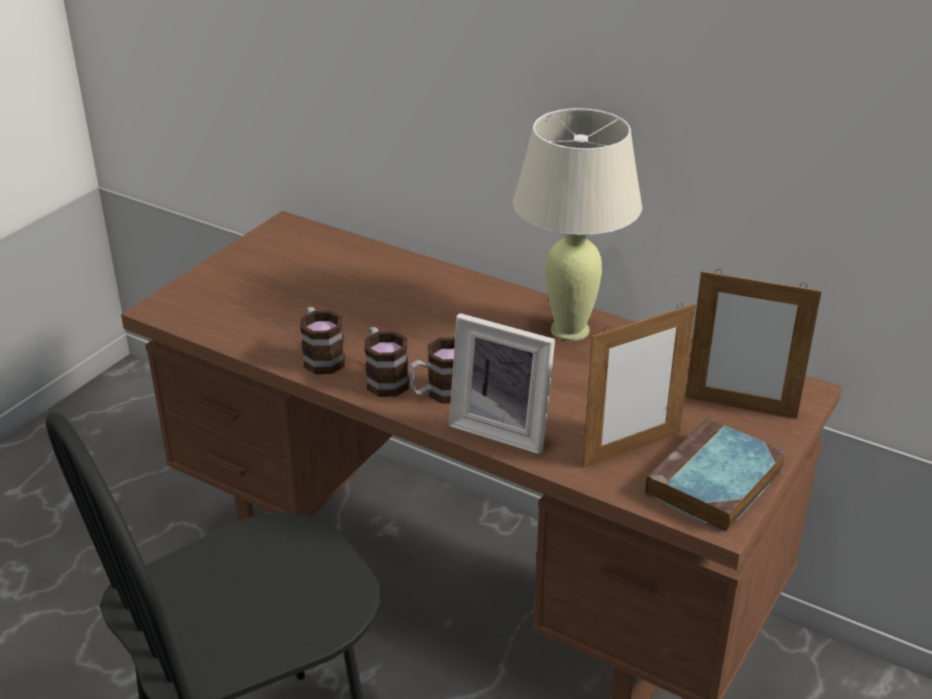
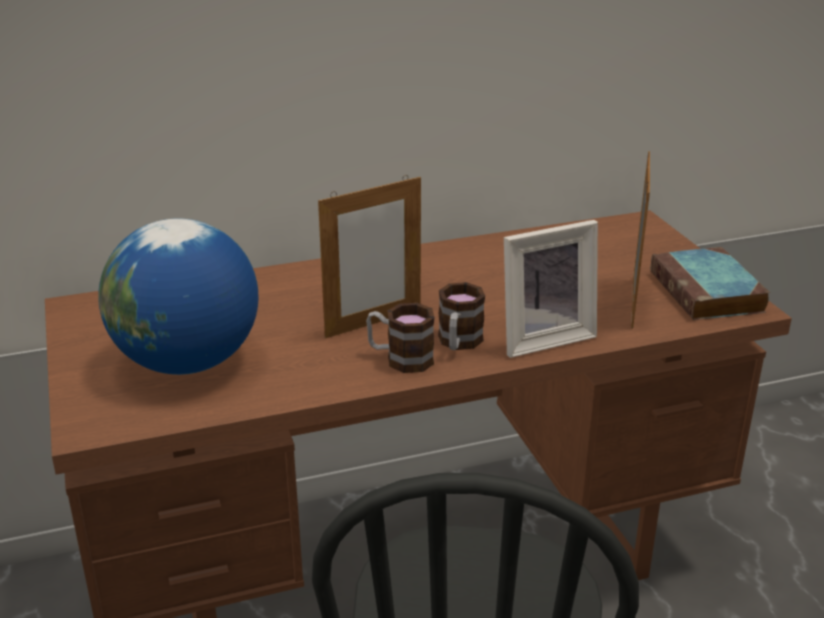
camera: 50 degrees left, 5 degrees down
mug [300,307,345,374] -> none
beige table lamp [513,108,642,341] -> none
picture frame [685,269,822,419] -> picture frame moved to [318,175,421,338]
none -> globe [98,218,259,375]

